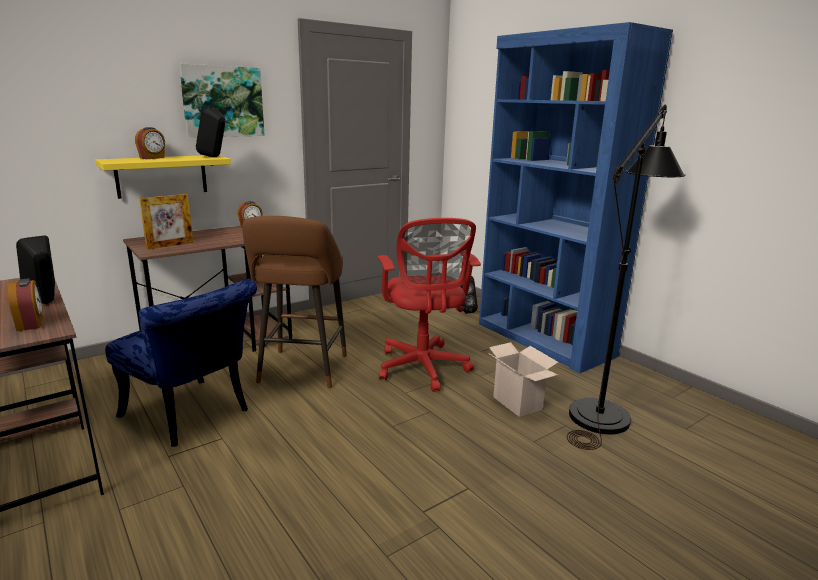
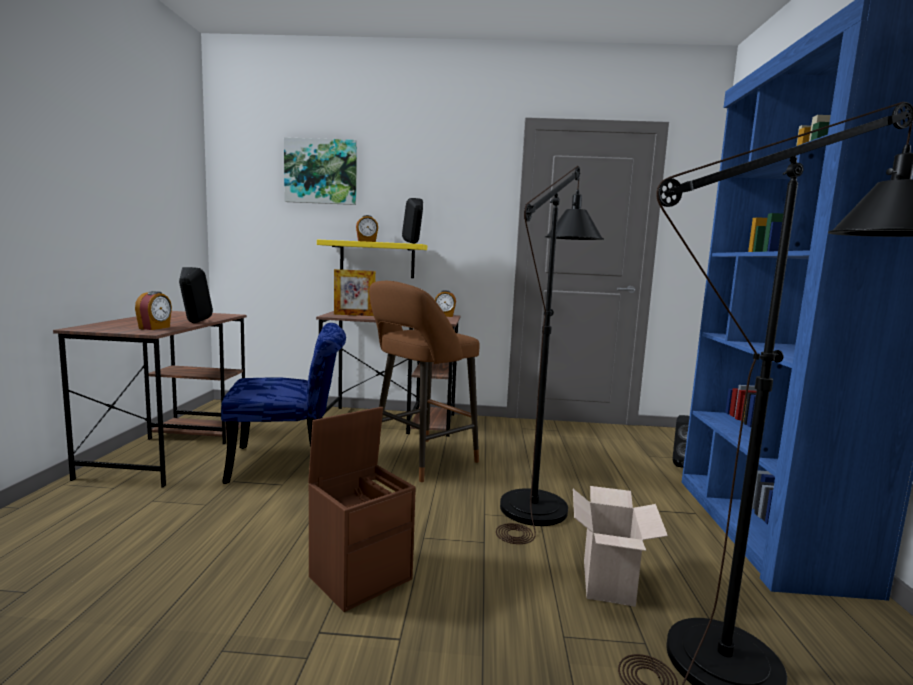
camera: 40 degrees right, 10 degrees down
blue chair [105,279,257,447] -> blue chair turned 90 degrees counterclockwise [221,323,346,484]
picture [179,64,265,137] -> picture moved to [284,137,357,205]
red office chair [378,218,481,392] -> black floor lamp [496,166,604,544]
none -> brown storage box [308,407,416,612]

